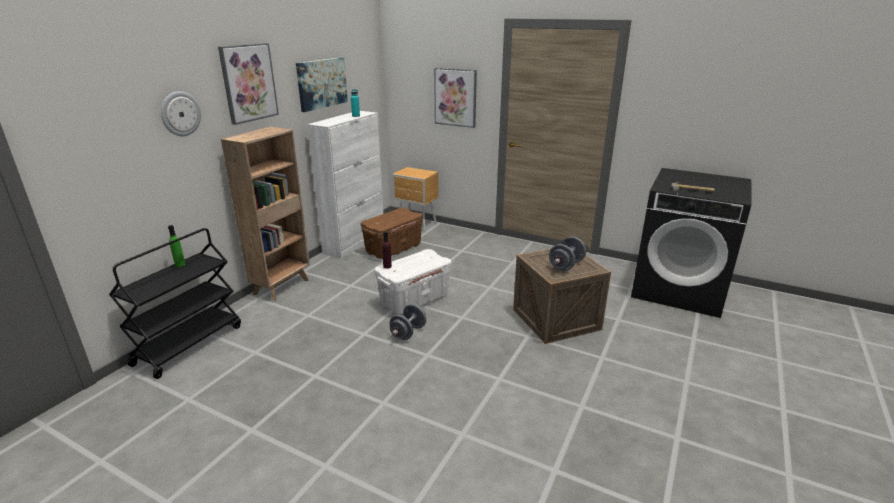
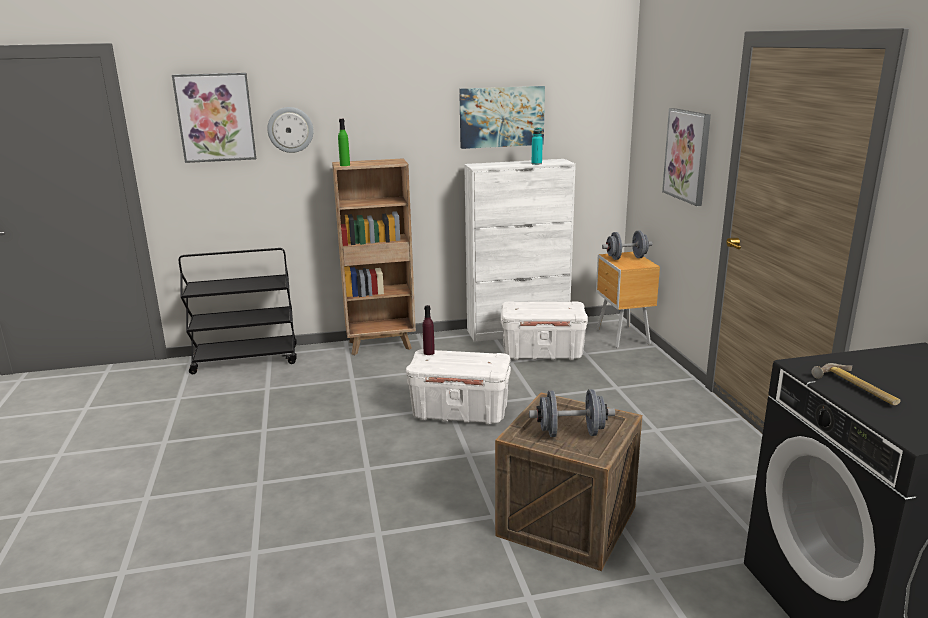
camera: 50 degrees right, 5 degrees down
green bottle [168,225,185,267] -> green bottle moved to [338,119,350,166]
picture [218,43,279,125] -> picture moved to [172,73,256,163]
brown storage box [361,208,423,259] -> white storage box [501,301,588,360]
grey dumbbell [390,304,426,340] -> grey dumbbell moved to [602,231,653,260]

